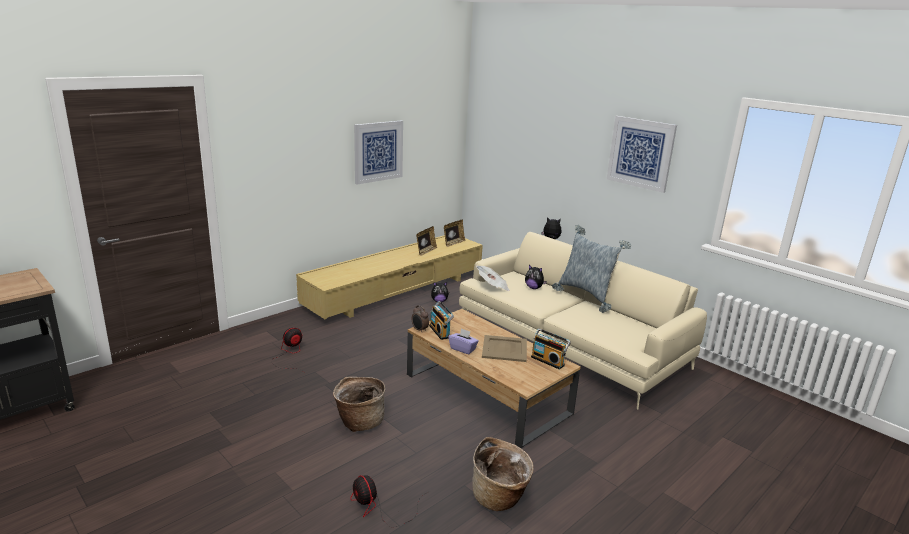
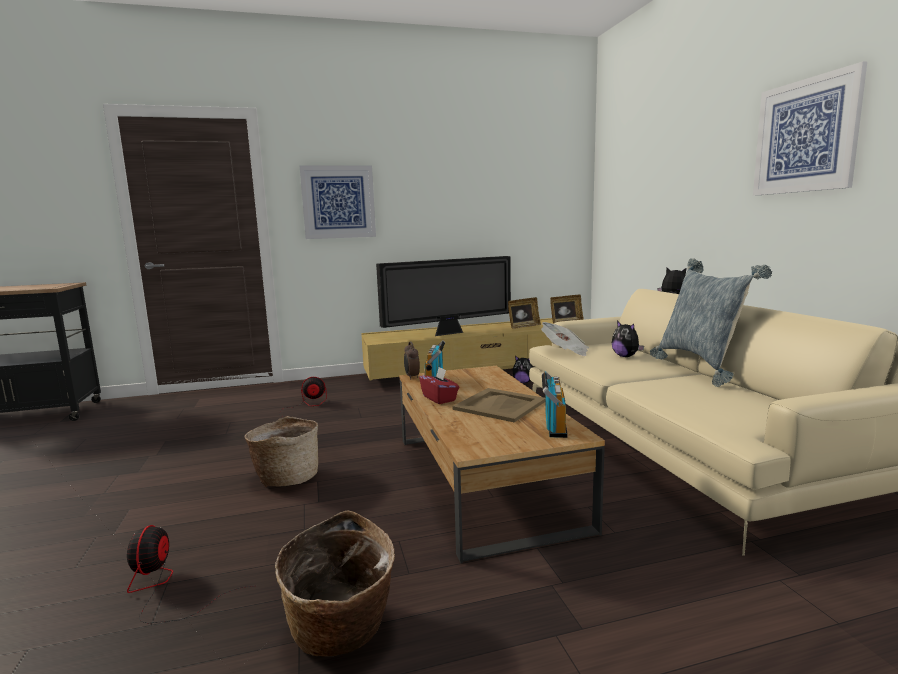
camera: 30 degrees right, 10 degrees down
picture [354,120,403,184] -> picture moved to [300,166,376,239]
purple tissue box [449,328,479,354] -> red tissue box [419,367,459,404]
radio [531,328,571,370] -> radio turned 150 degrees counterclockwise [542,371,568,438]
none -> television [376,256,511,336]

